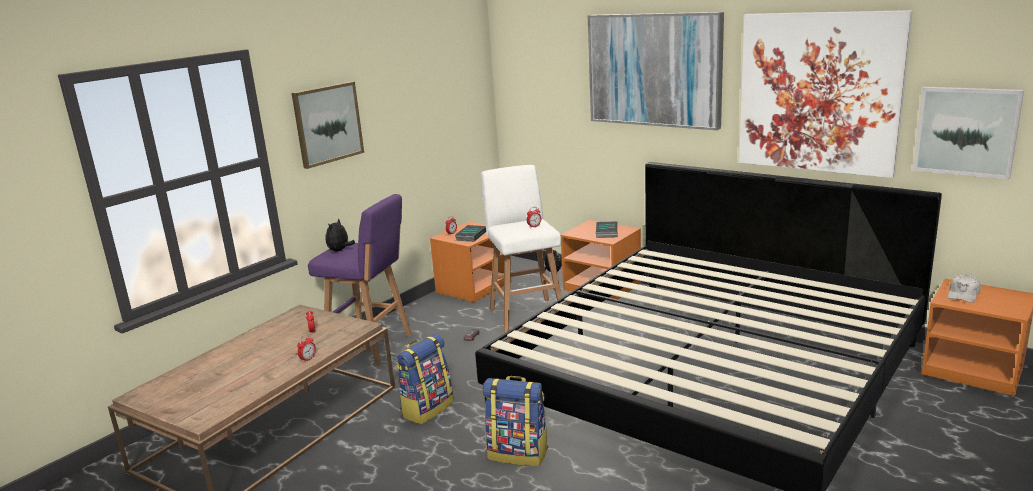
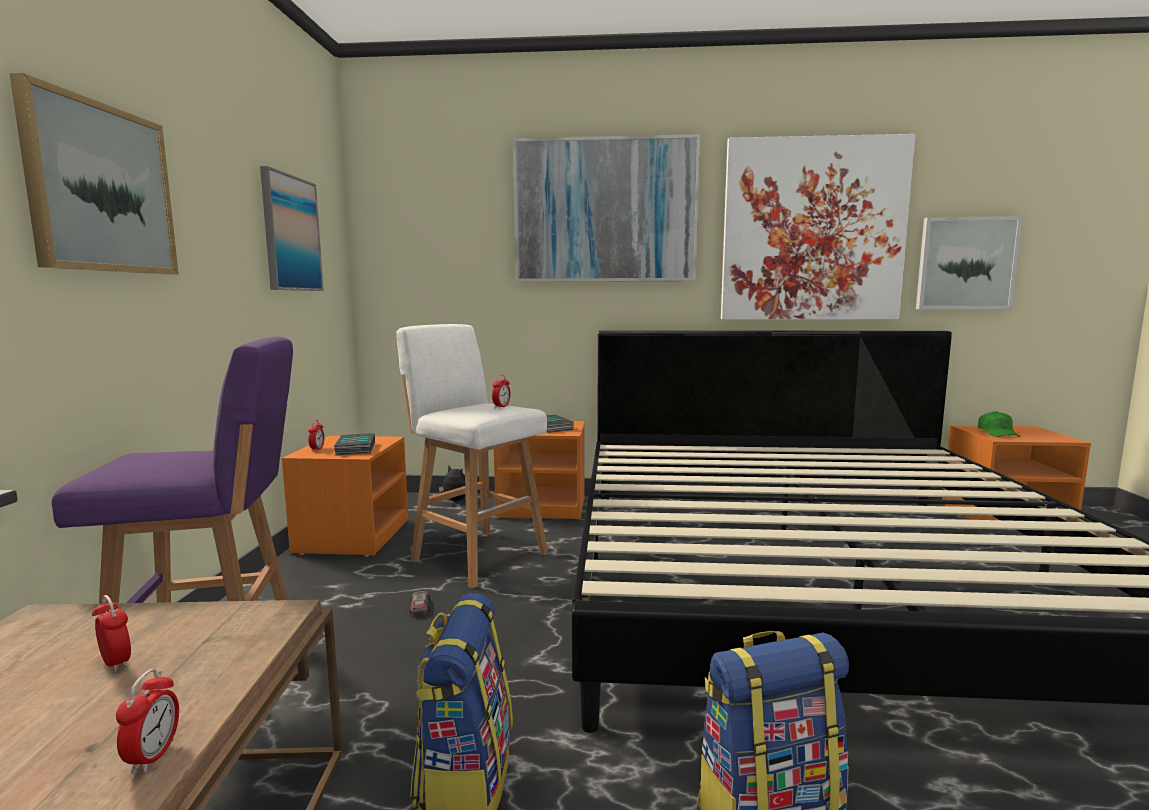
camera: 35 degrees left, 10 degrees down
plush toy [326,218,355,252] -> none
white cap [948,275,981,303] -> green cap [978,411,1020,437]
none -> picture [260,166,324,291]

